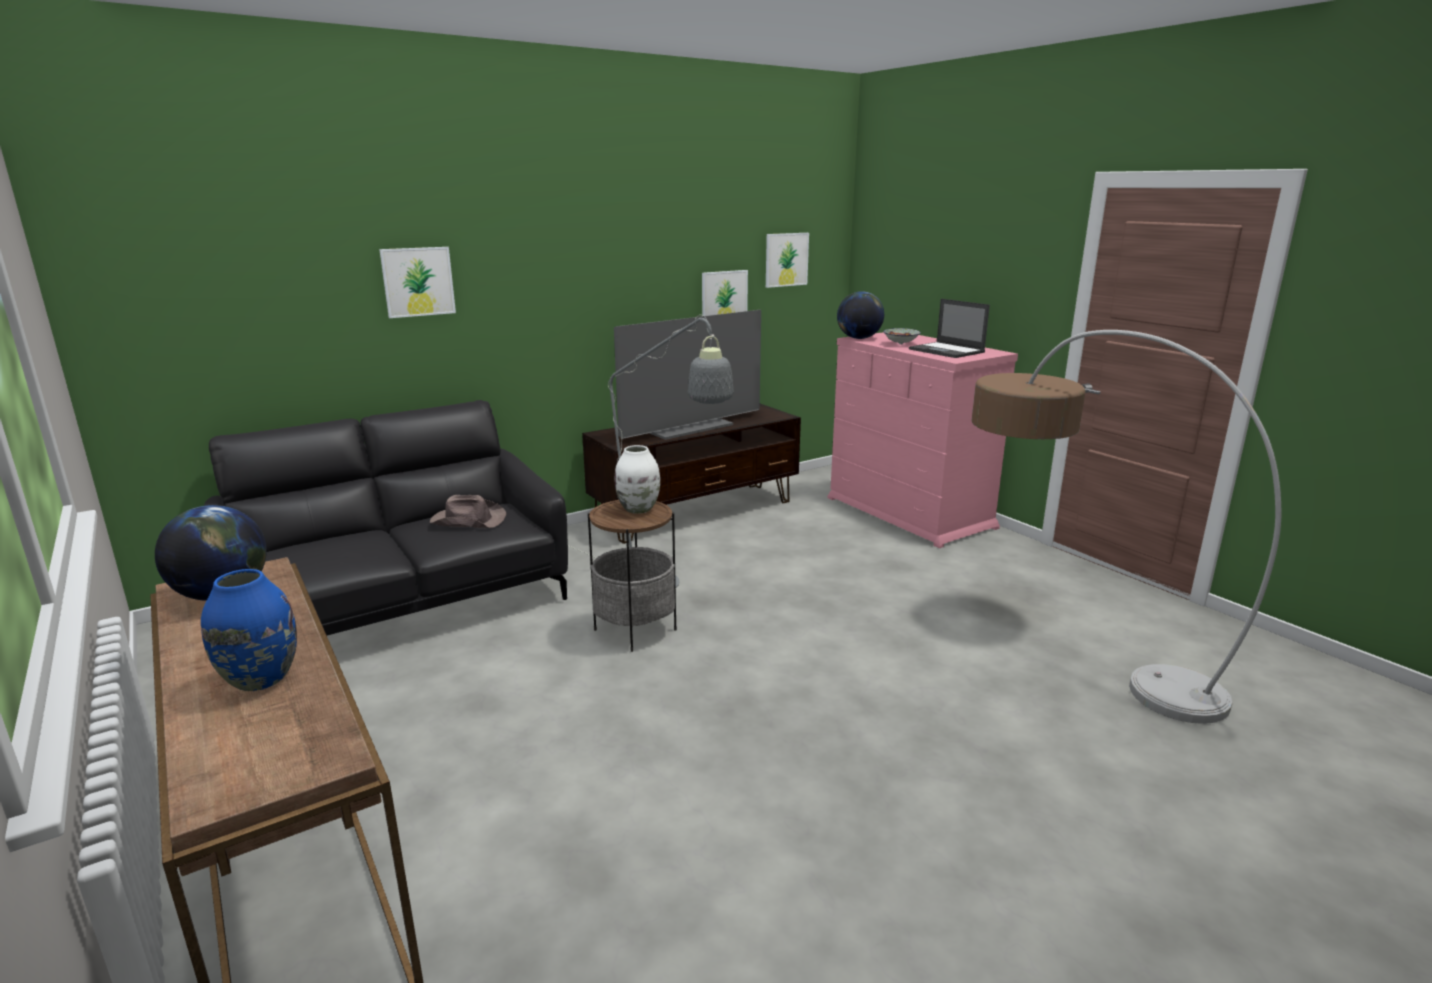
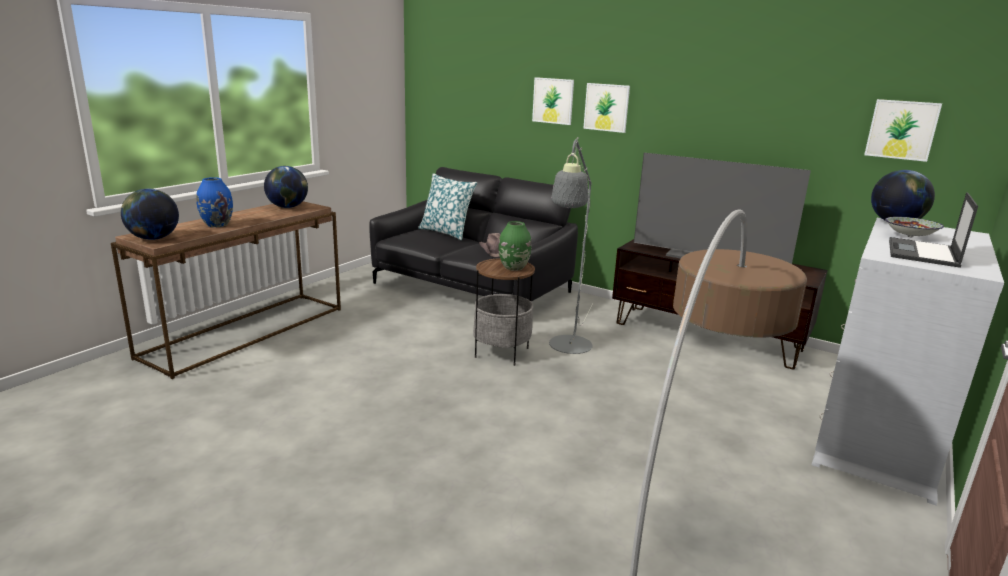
camera: 65 degrees right, 0 degrees up
white vase [615,445,660,514] -> green vase [499,221,532,271]
picture [702,270,748,316] -> picture moved to [583,83,630,133]
pink dresser [828,332,1018,548] -> white dresser [812,218,1004,505]
none -> globe [121,189,179,240]
none -> pillow [418,173,477,240]

